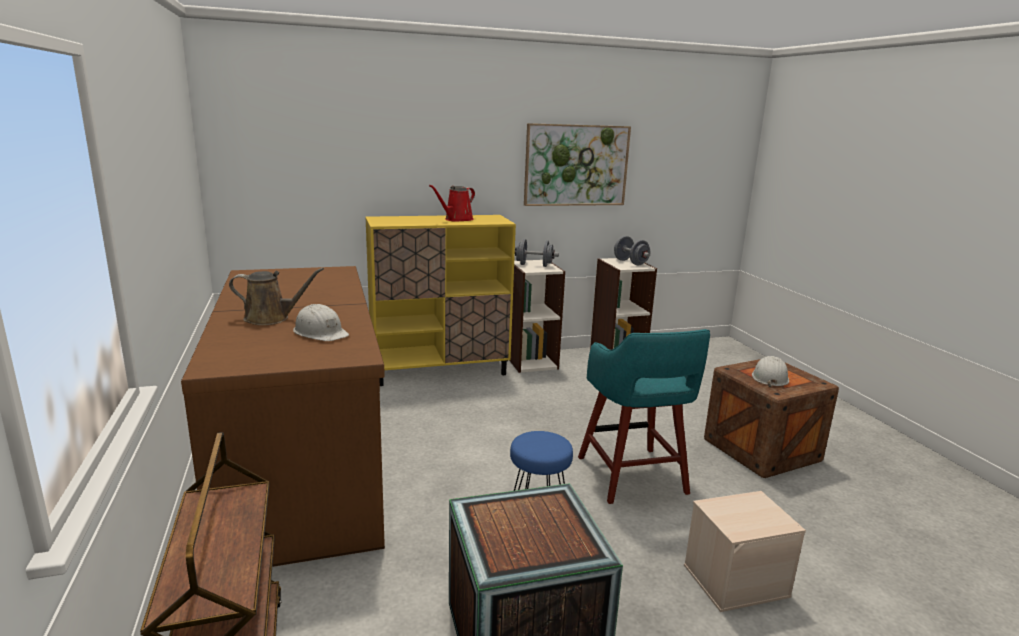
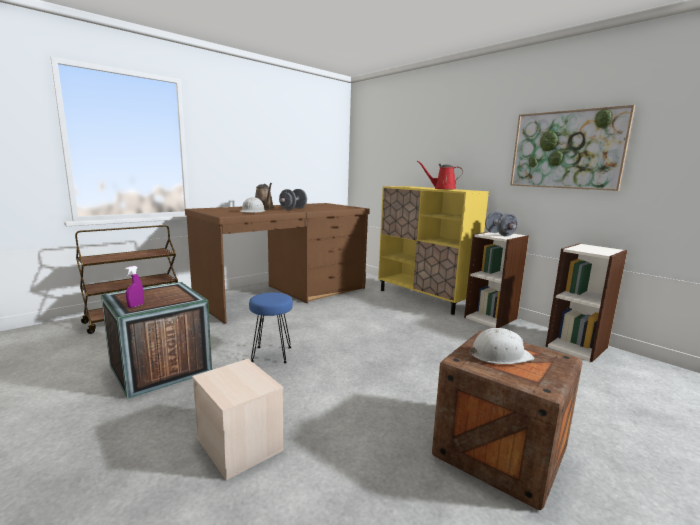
camera: 65 degrees right, 5 degrees down
turquoise stool [578,329,710,504] -> none
grey dumbbell [614,236,650,265] -> grey dumbbell moved to [279,189,307,210]
none -> purple spray bottle [125,266,144,308]

